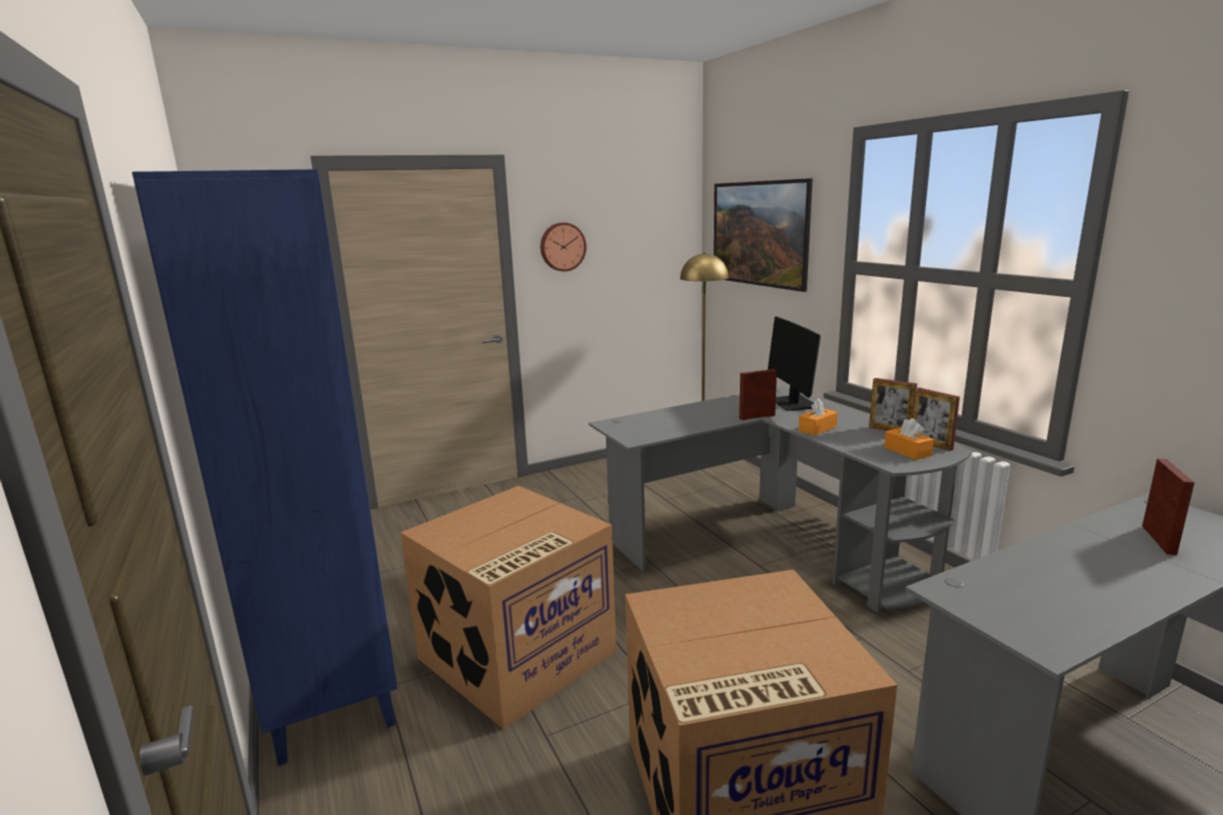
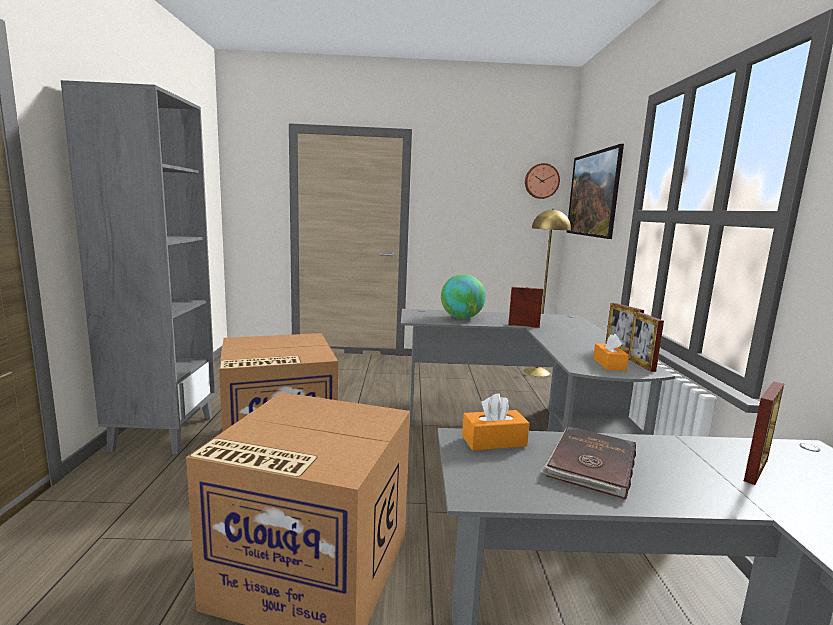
camera: 25 degrees right, 5 degrees down
blue bookcase [132,169,398,766] -> grey bookcase [61,80,216,454]
wall clock [540,222,586,271] -> wall clock moved to [525,163,560,199]
monitor [768,316,821,411] -> none
orange tissue box [799,398,838,435] -> orange tissue box moved to [462,393,530,451]
none -> globe [441,274,486,319]
none -> brown book [540,426,636,500]

